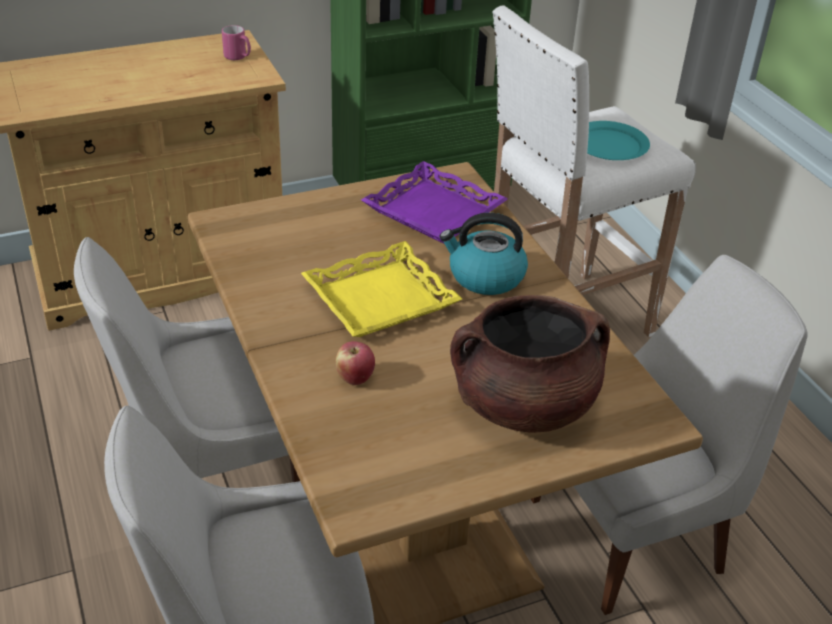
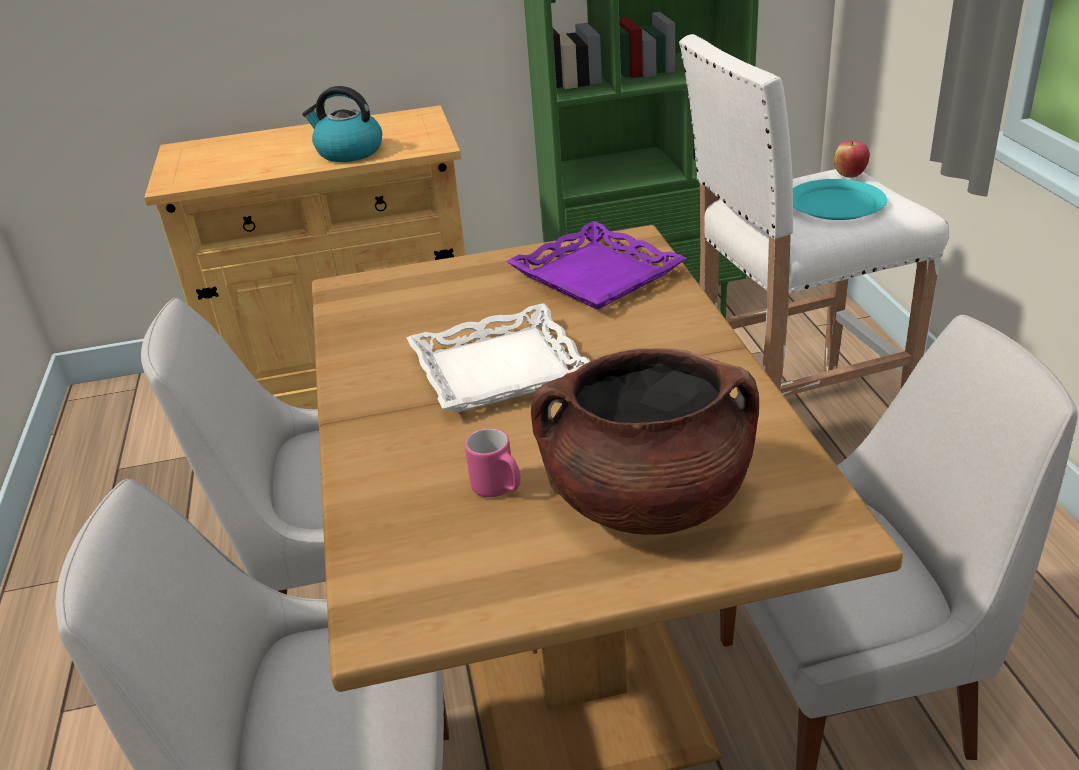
camera: 15 degrees right, 5 degrees down
pink mug [222,25,251,60] -> pink mug moved to [465,428,521,497]
yellow tray [301,241,462,337] -> white tray [406,303,590,412]
apple [335,341,375,385] -> apple moved to [834,140,870,178]
kettle [440,213,528,295] -> kettle moved to [302,86,382,162]

